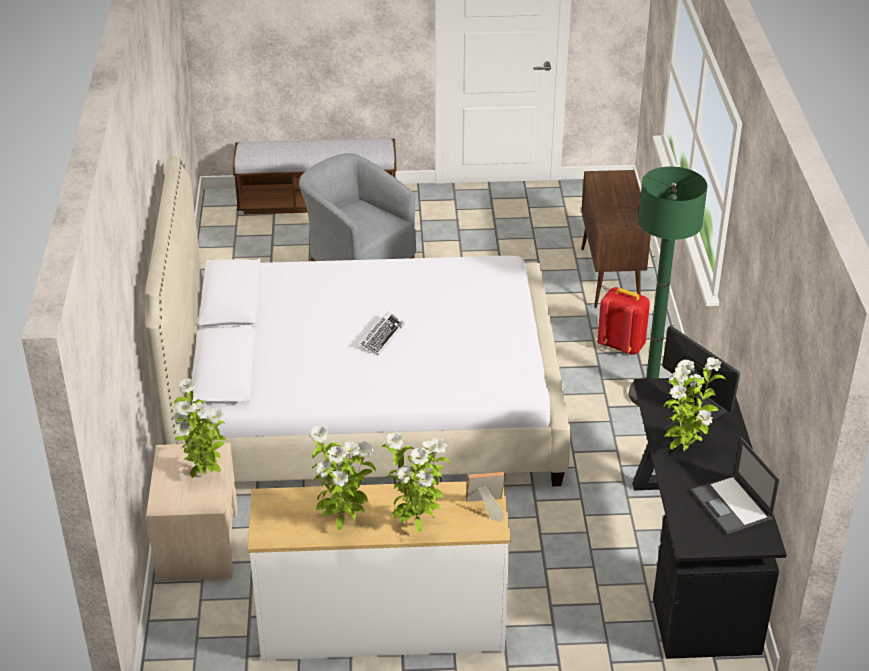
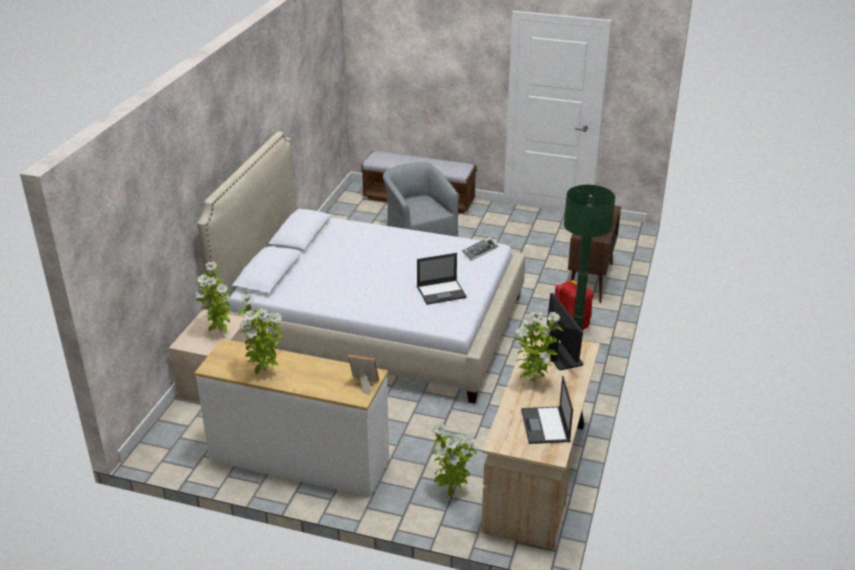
camera: 20 degrees right, 5 degrees down
keyboard [361,311,405,355] -> keyboard moved to [462,237,498,261]
potted plant [382,432,451,533] -> potted plant moved to [432,423,477,497]
black desk [632,378,787,659] -> beige desk [481,332,600,549]
none -> laptop [417,253,467,305]

